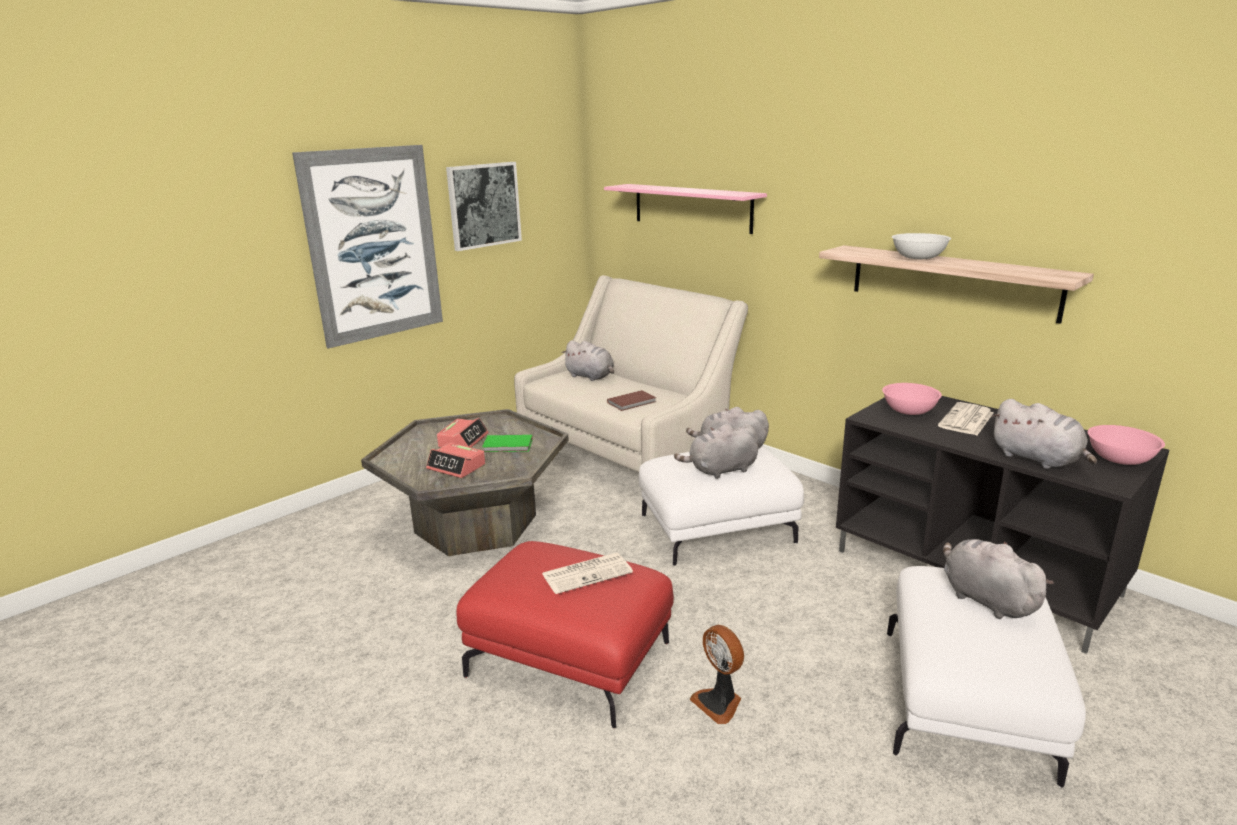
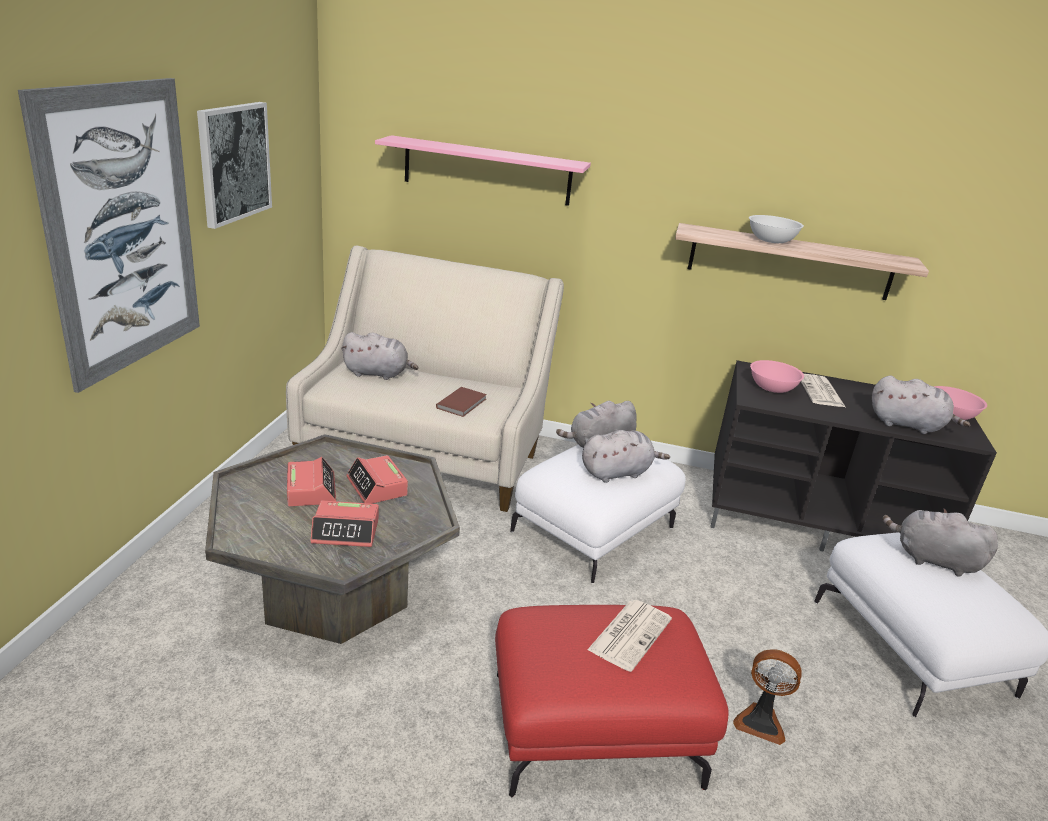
camera: 35 degrees left, 5 degrees up
green book [482,435,533,452] -> alarm clock [346,455,408,504]
grey plush toy [674,424,758,479] -> grey plush toy turned 150 degrees counterclockwise [582,430,670,483]

